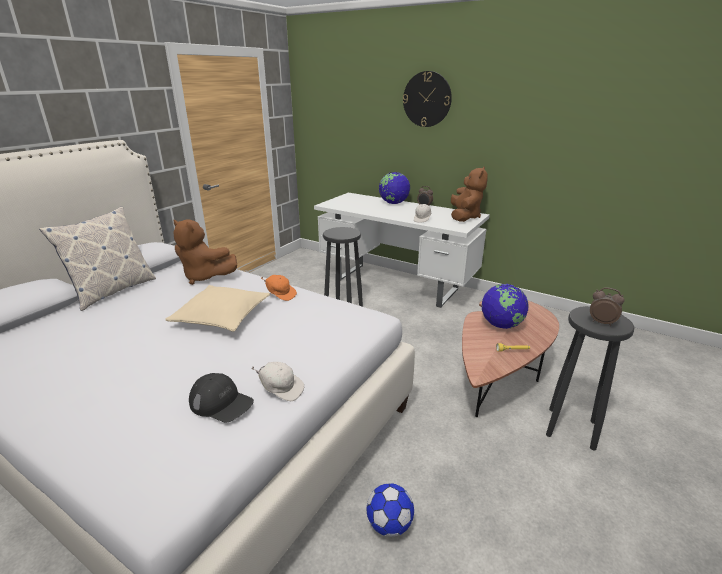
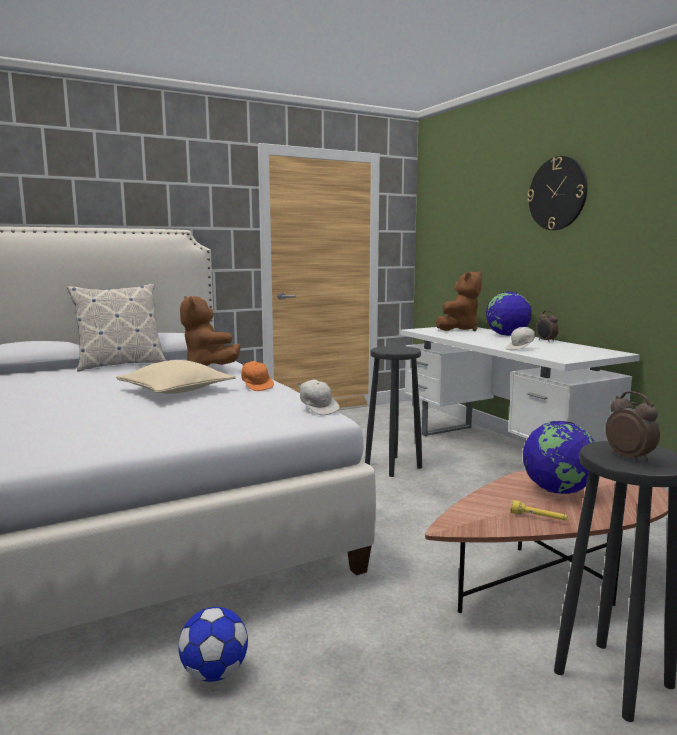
camera: 30 degrees right, 15 degrees down
black cap [189,373,254,422] -> none
white cap [251,362,304,401] -> white cap moved to [297,380,340,415]
brown plush toy [451,166,488,222] -> brown plush toy moved to [436,271,482,331]

